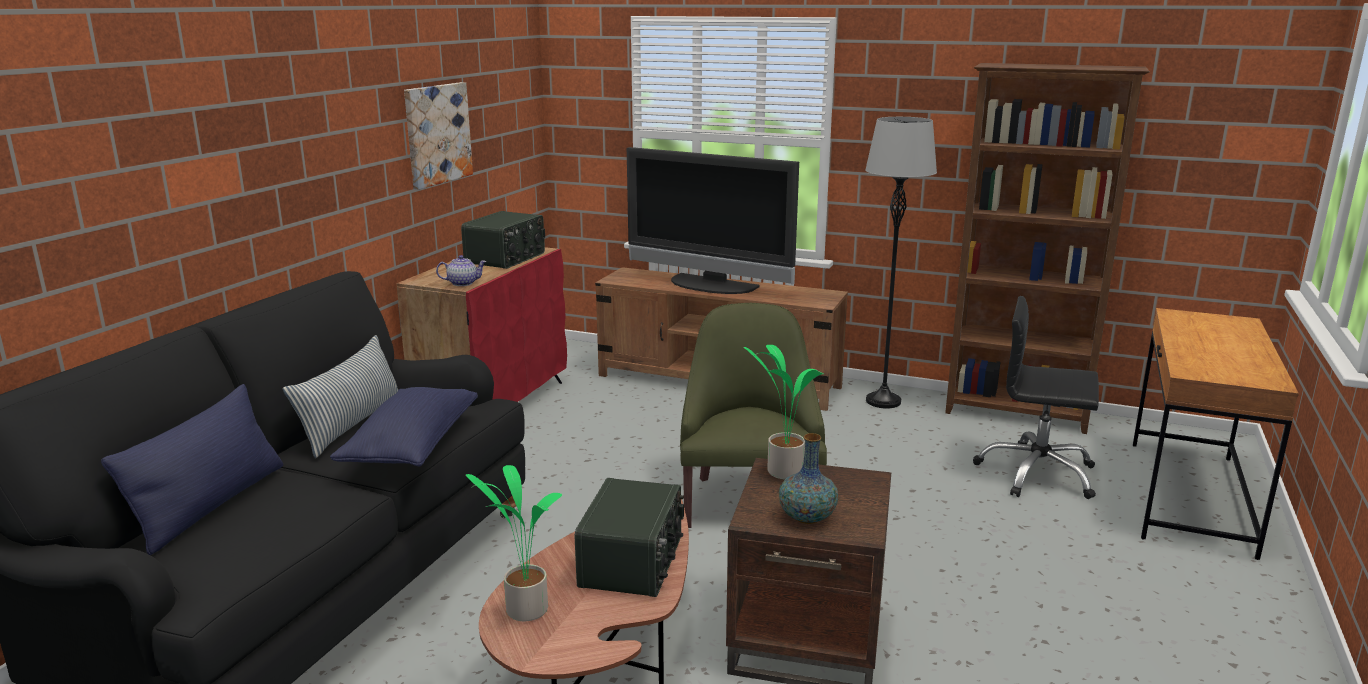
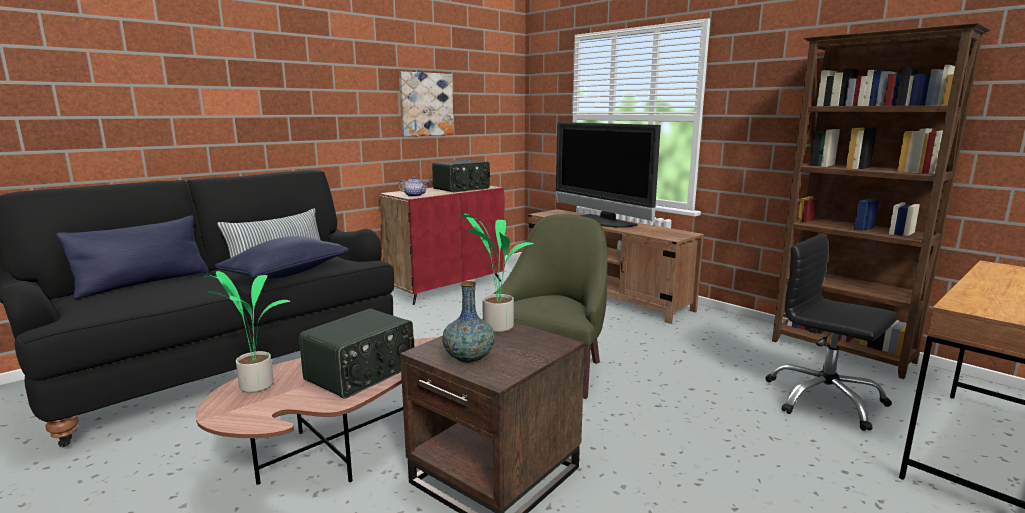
camera: 25 degrees right, 5 degrees down
grey floor lamp [865,117,937,408] -> none

